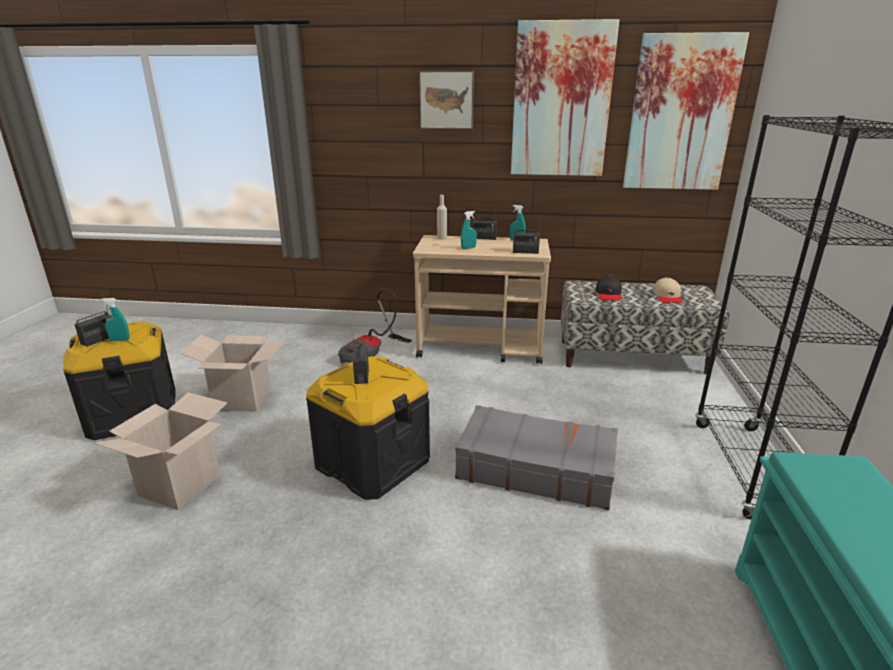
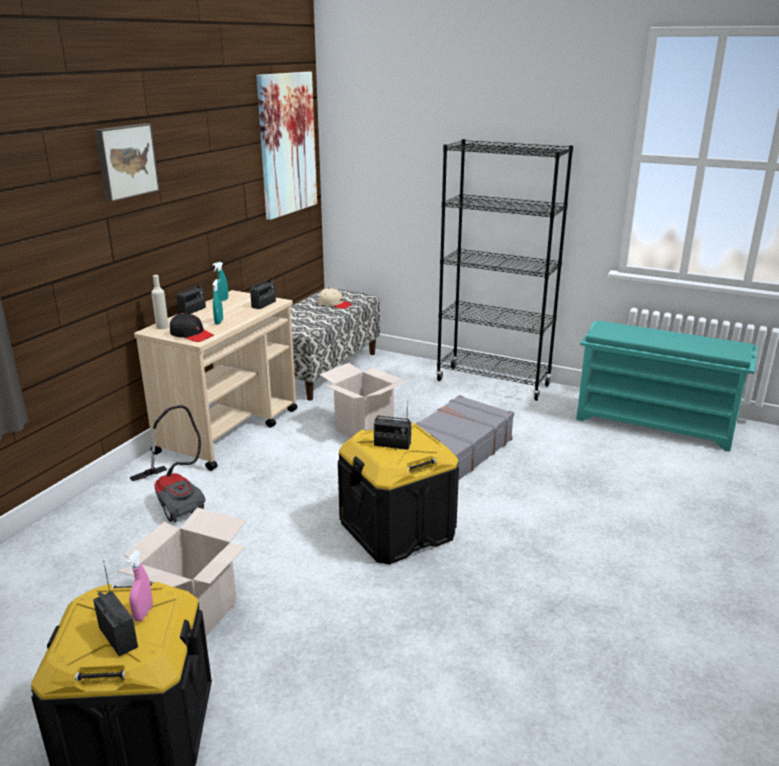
camera: 70 degrees left, 0 degrees up
cardboard box [93,392,227,510] -> cardboard box moved to [320,363,408,438]
turquoise spray bottle [101,298,130,341] -> pink spray bottle [126,550,153,622]
picture [511,19,619,176] -> none
black cap [596,275,622,301] -> black cap moved to [170,313,214,342]

